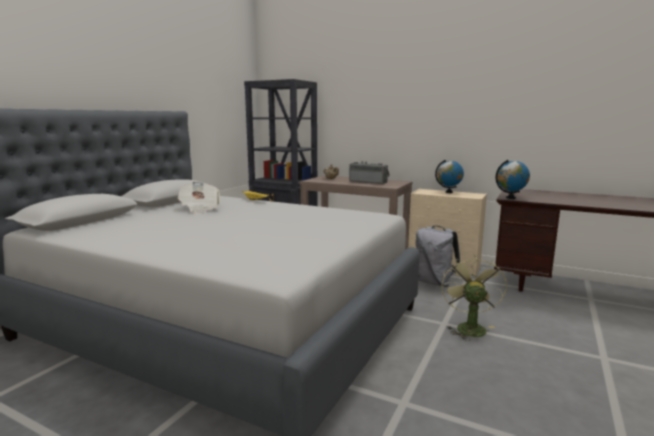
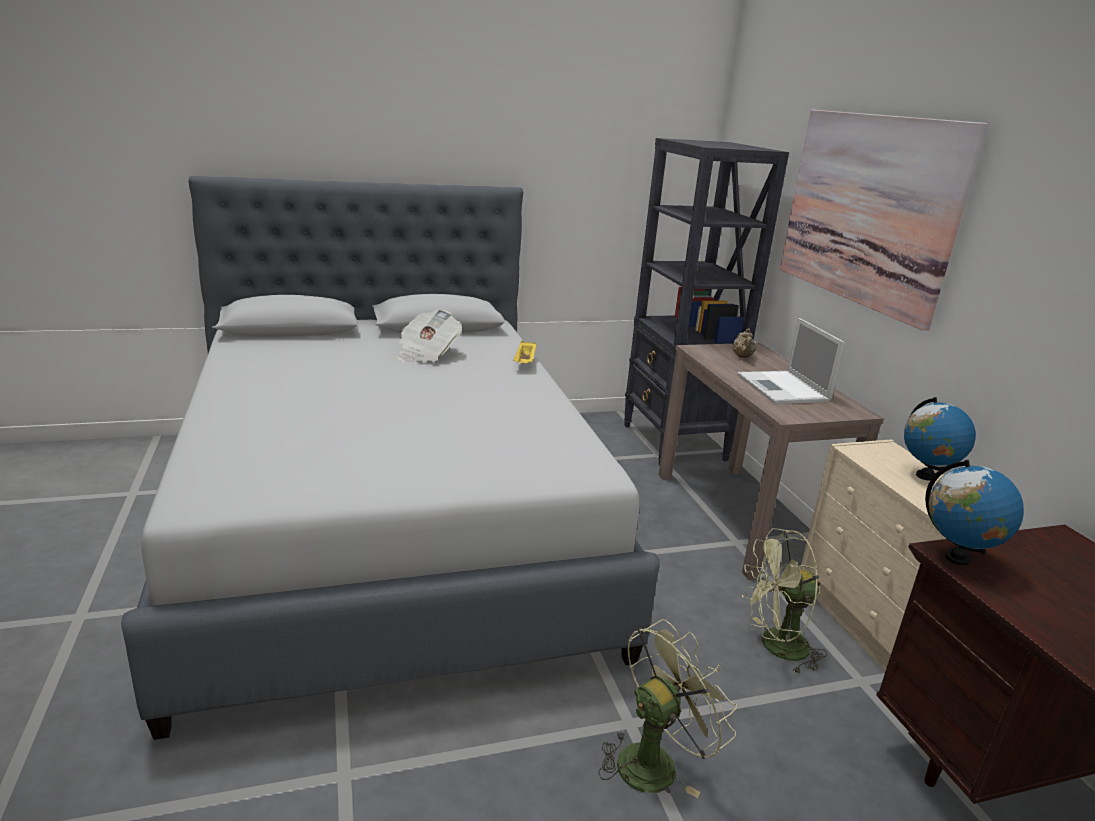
camera: 45 degrees right, 10 degrees up
radio [349,161,390,184] -> laptop [737,318,845,404]
grey backpack [416,226,460,287] -> green fan [742,528,827,674]
none -> picture [780,110,988,330]

